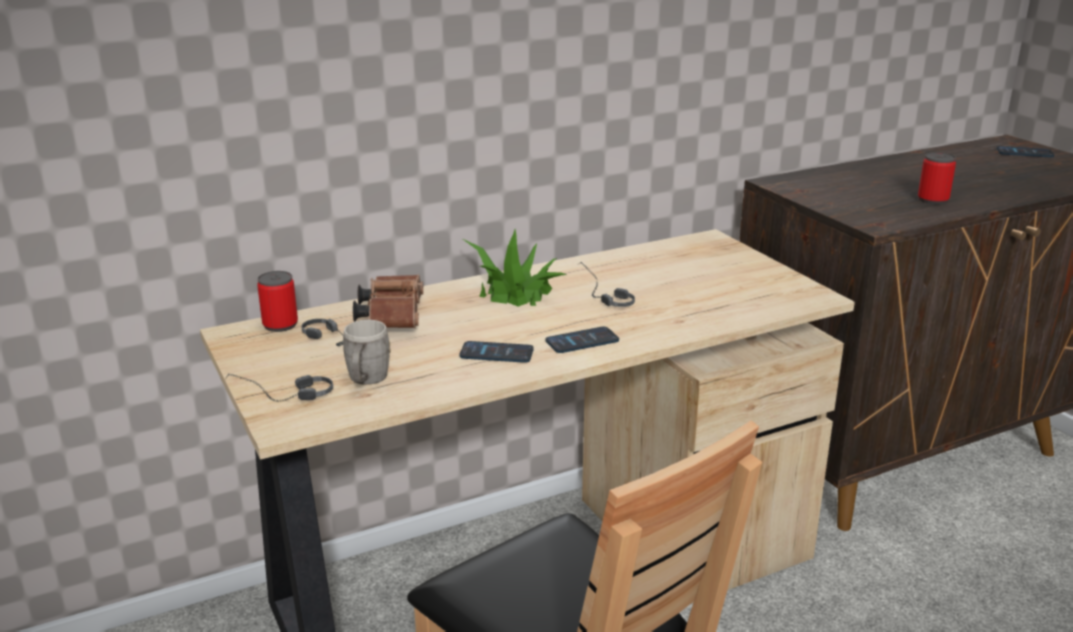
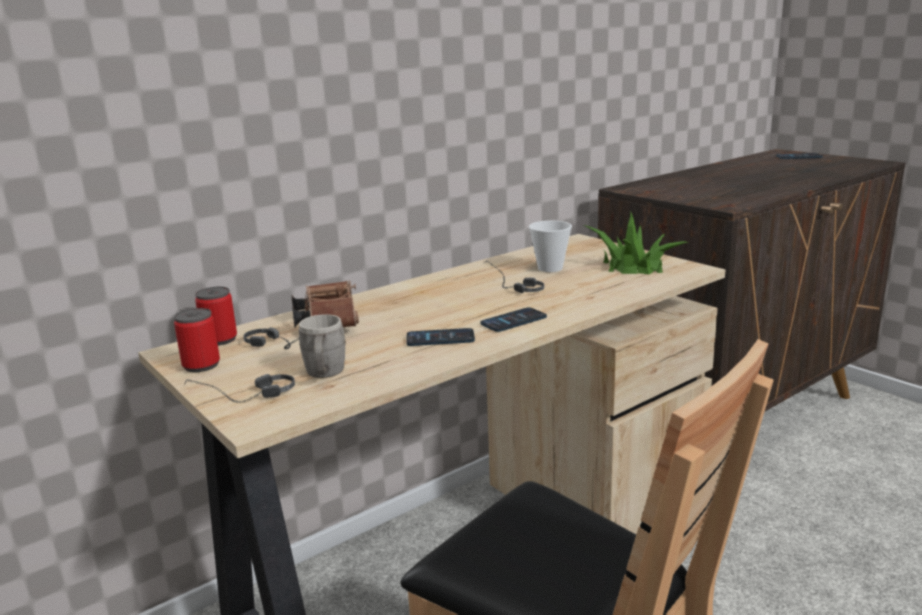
camera: 10 degrees left, 5 degrees down
potted plant [461,230,567,307] -> potted plant moved to [583,213,689,274]
can [918,152,956,205] -> can moved to [174,308,220,372]
none -> cup [529,221,572,272]

